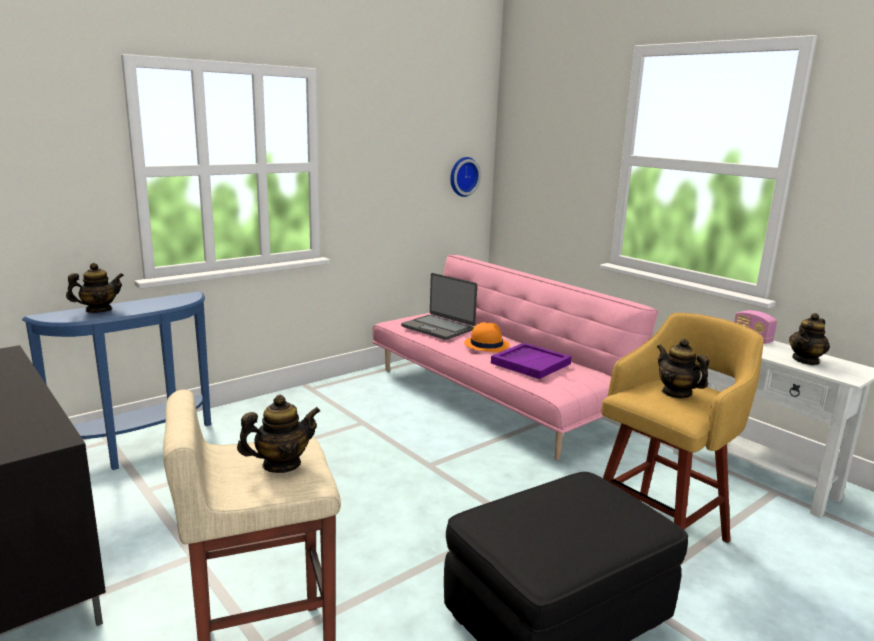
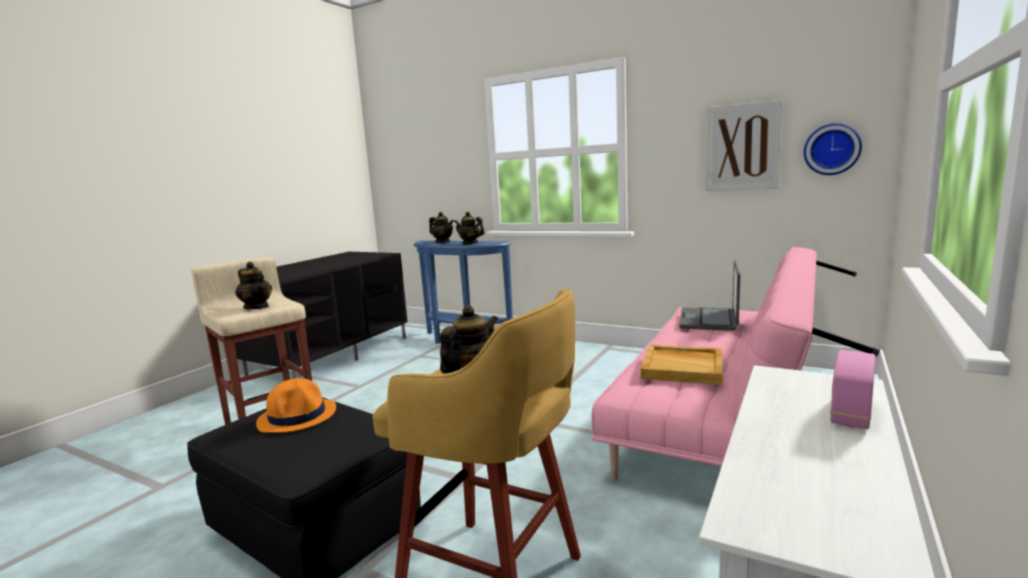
camera: 70 degrees right, 5 degrees down
orange hat [464,322,510,353] -> orange hat moved to [256,378,336,433]
purple tray [491,343,572,379] -> beige tray [641,345,723,385]
teapot [789,313,830,365] -> teapot moved to [454,212,485,245]
none -> picture [706,100,783,191]

